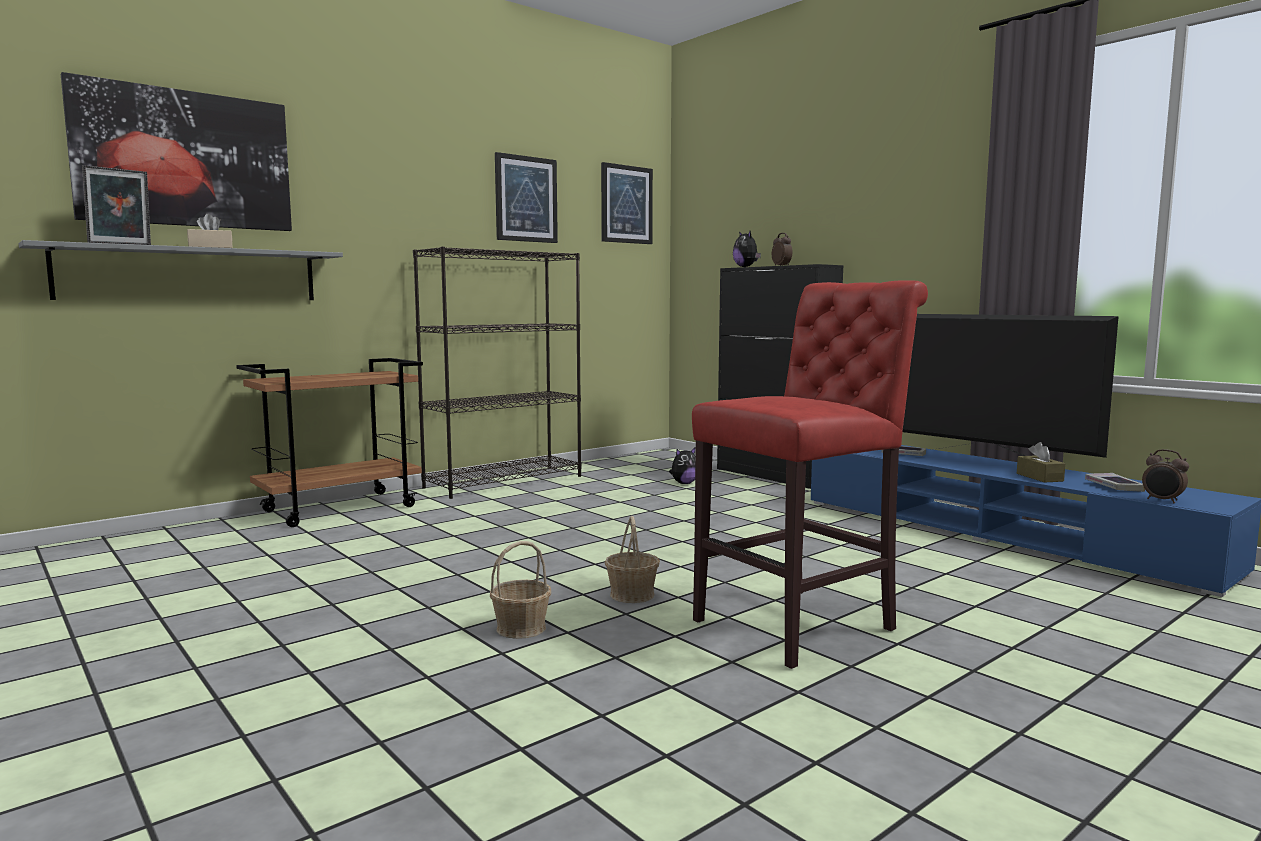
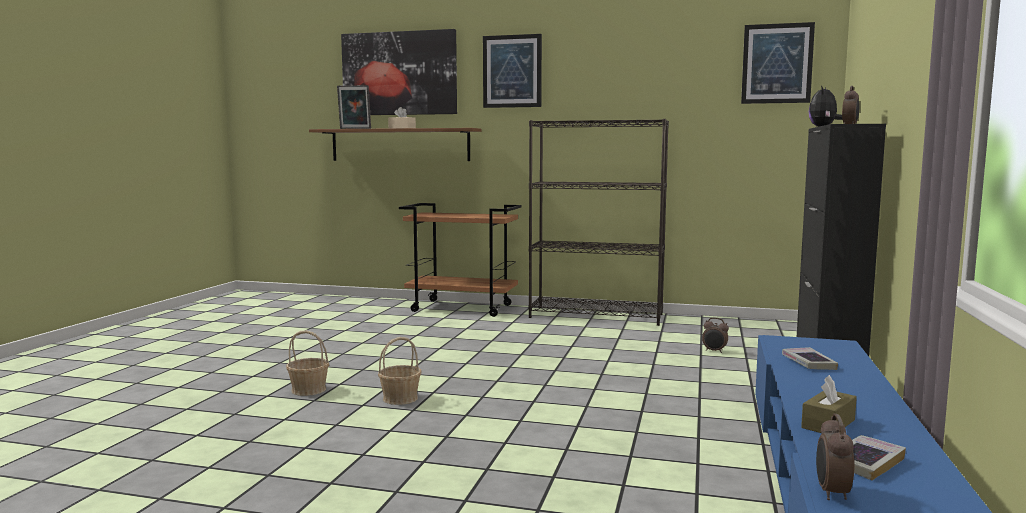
camera: 55 degrees right, 0 degrees up
grey shelf [18,240,343,300] -> brown shelf [309,128,482,161]
picture [495,152,558,243] -> picture moved to [483,34,542,108]
plush toy [669,448,696,484] -> alarm clock [702,318,729,353]
red stool [692,281,928,669] -> none
television [903,314,1119,458] -> none

